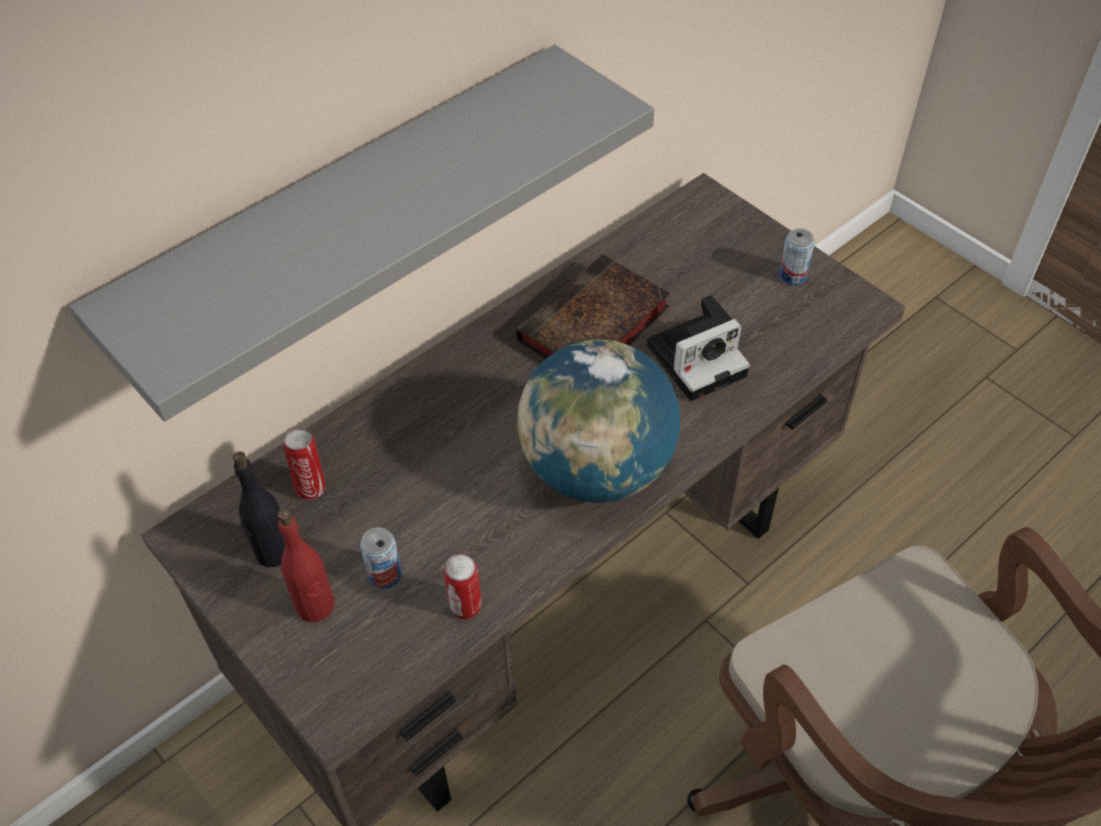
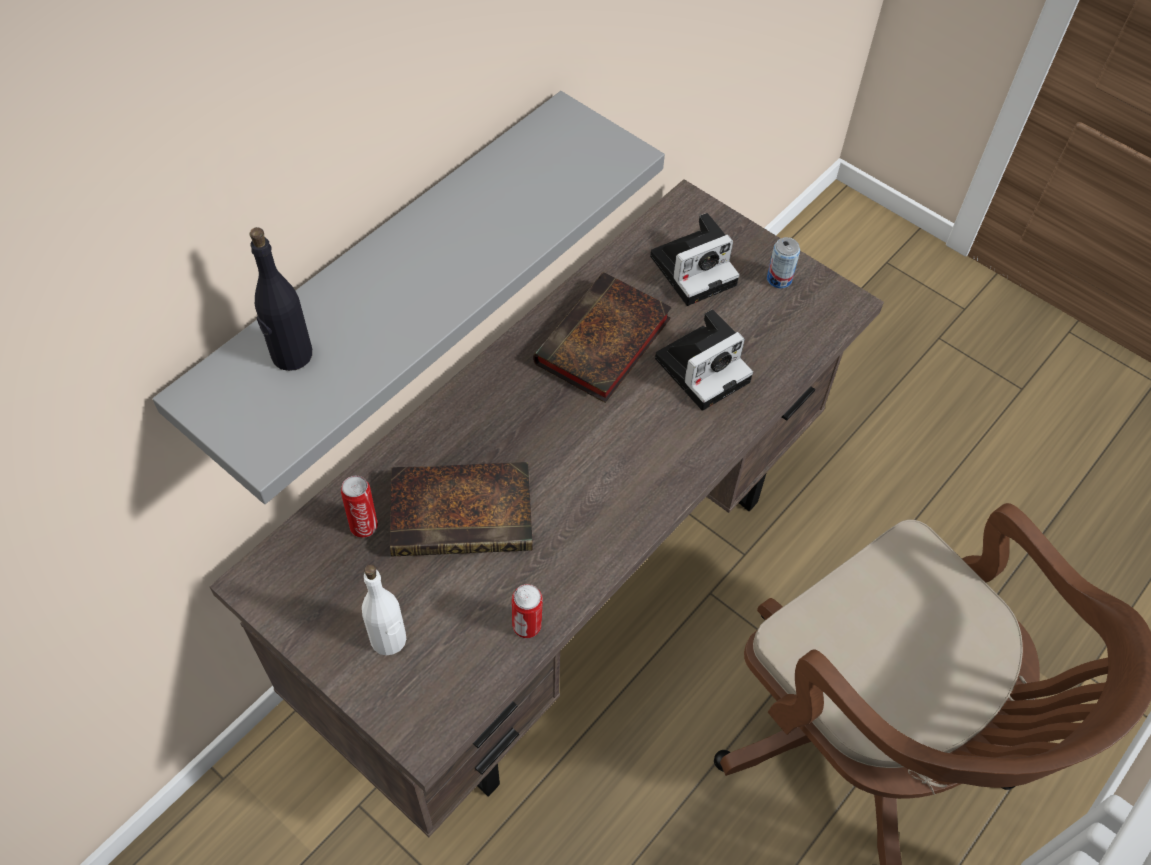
camera: 10 degrees left, 5 degrees up
black bottle [233,451,285,567] -> black bottle moved to [249,227,312,371]
red bottle [277,508,335,623] -> white bottle [362,564,406,656]
can [360,527,402,589] -> none
globe [517,340,680,502] -> none
none -> book [390,462,532,556]
none -> camera [650,213,740,306]

